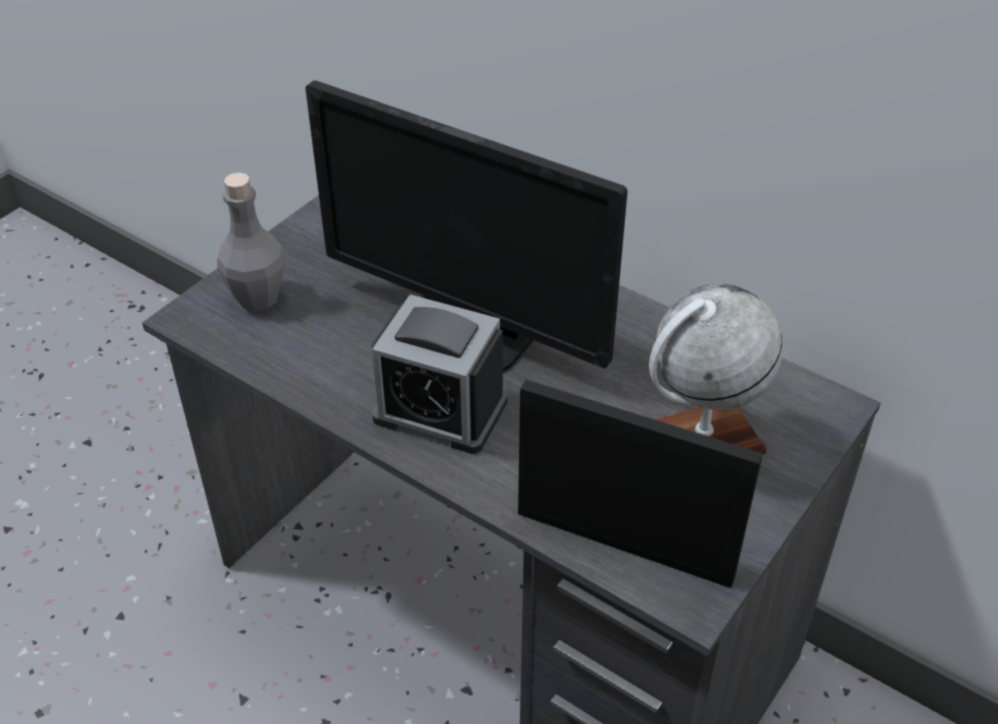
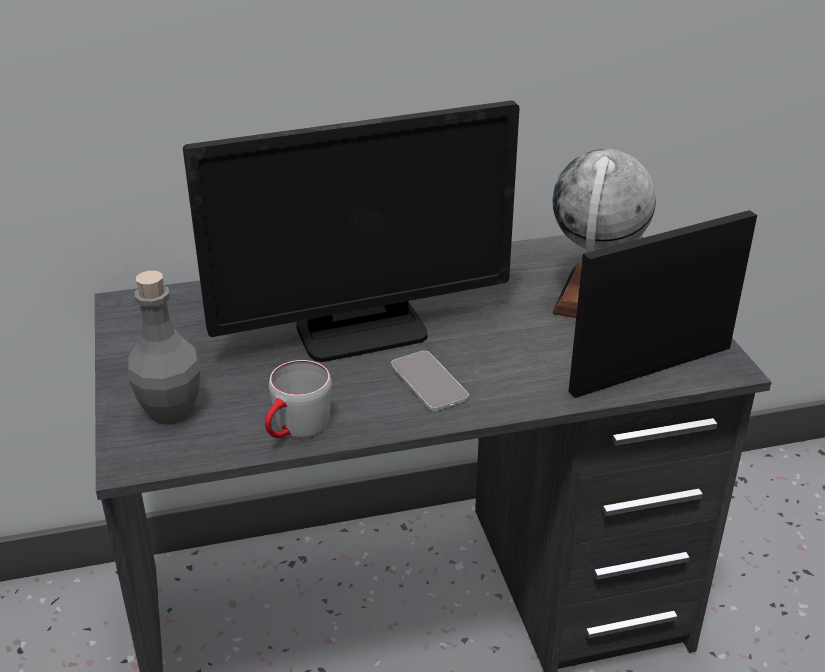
camera: 50 degrees left, 10 degrees down
alarm clock [372,294,508,454] -> phone [391,351,469,411]
none -> grey mug [265,360,332,438]

